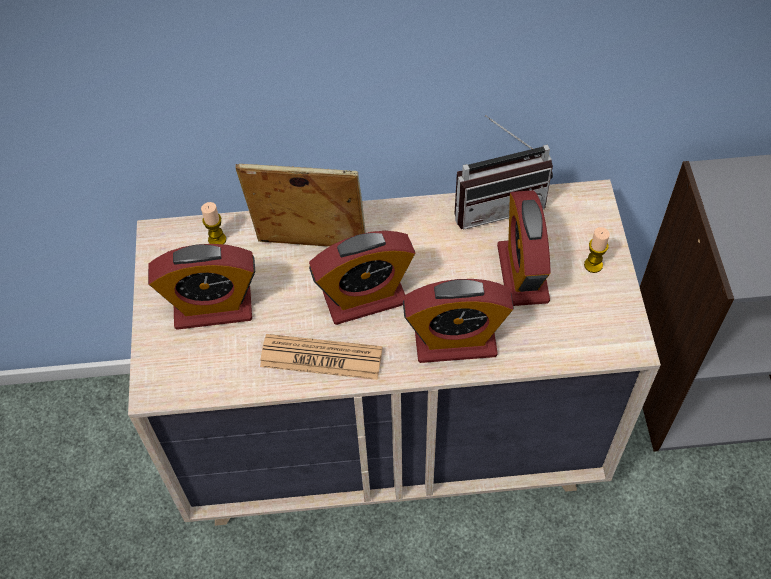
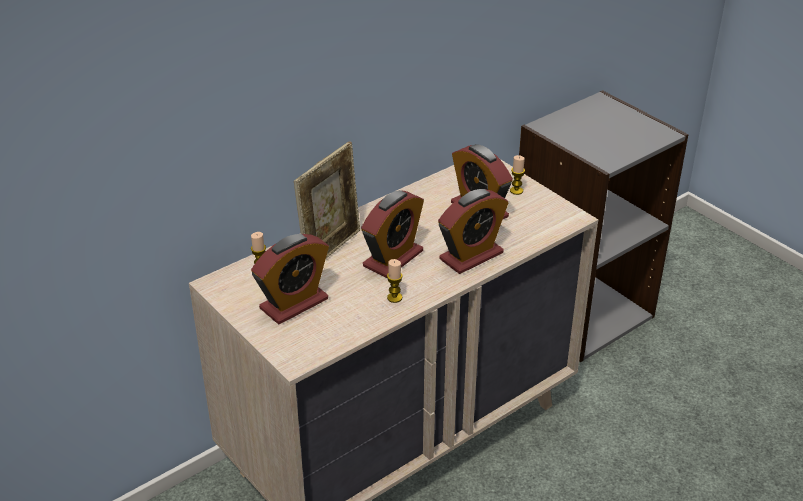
camera: 35 degrees left, 20 degrees down
picture frame [235,164,366,247] -> picture frame turned 150 degrees clockwise [294,141,360,258]
newspaper [260,334,382,380] -> candle [387,259,403,303]
radio [455,115,553,230] -> none

